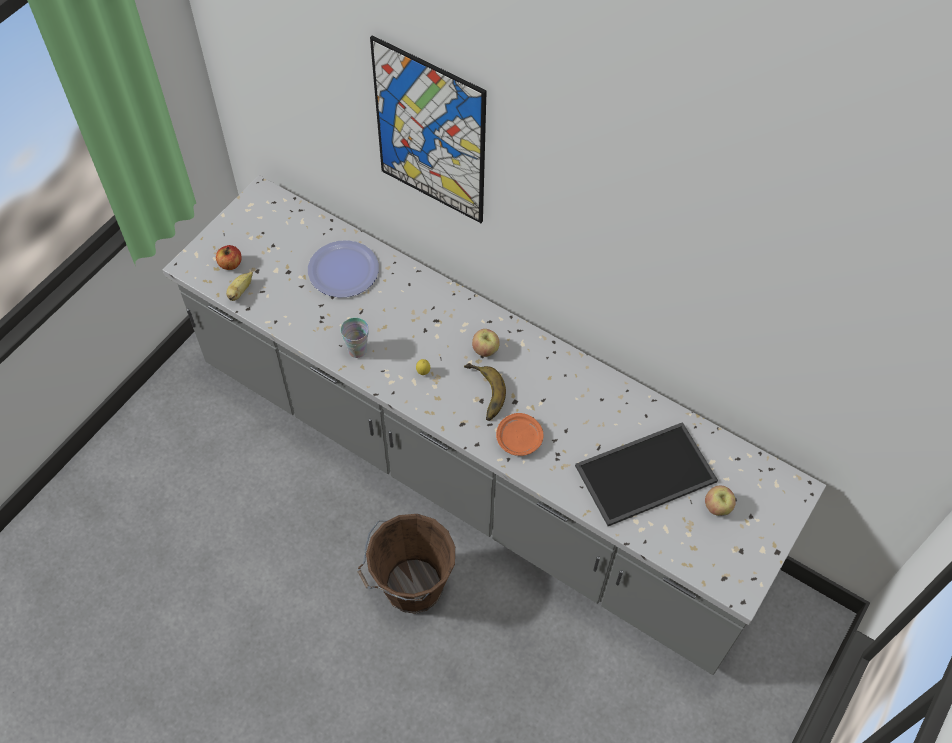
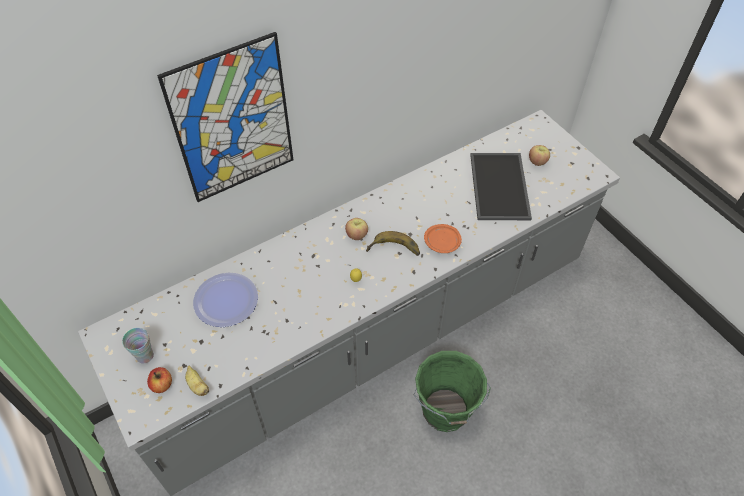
camera: 65 degrees left, 5 degrees down
cup [340,318,369,358] -> cup moved to [122,328,154,364]
brown bucket [358,514,455,614] -> green bucket [414,351,491,432]

